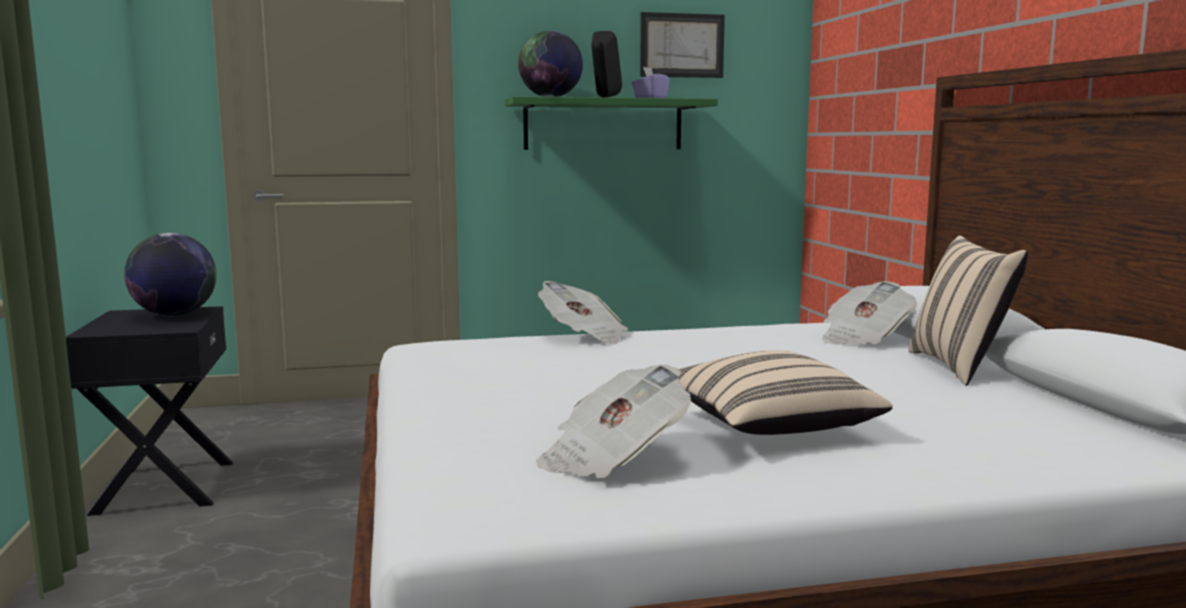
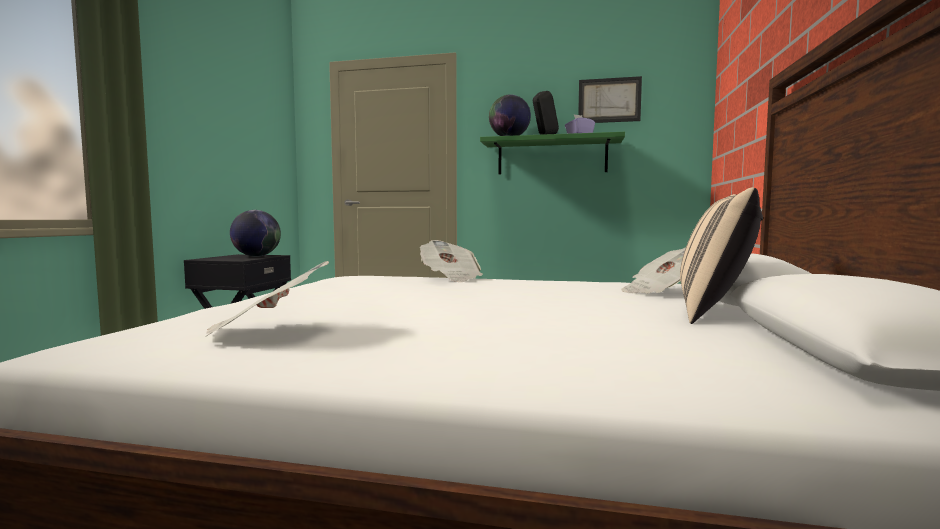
camera: 25 degrees right, 5 degrees down
beige pillow [679,350,892,435] -> none

